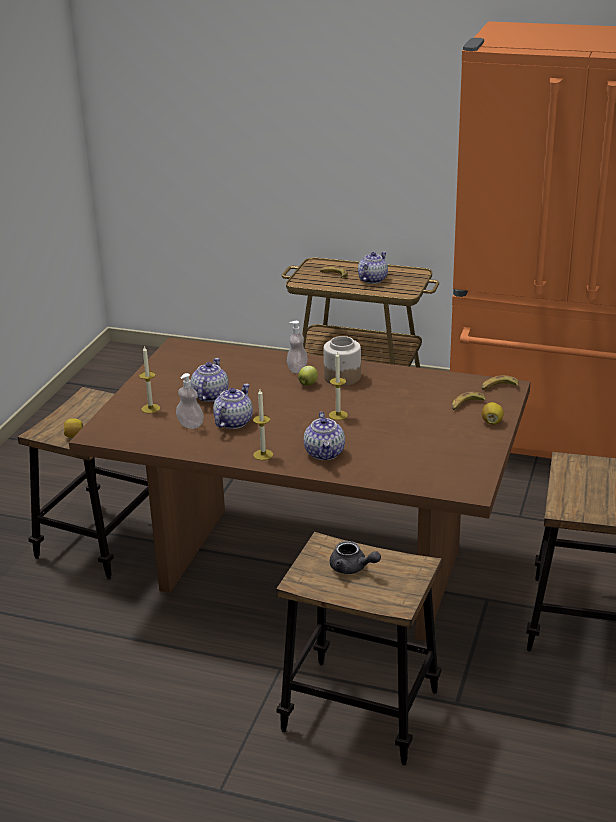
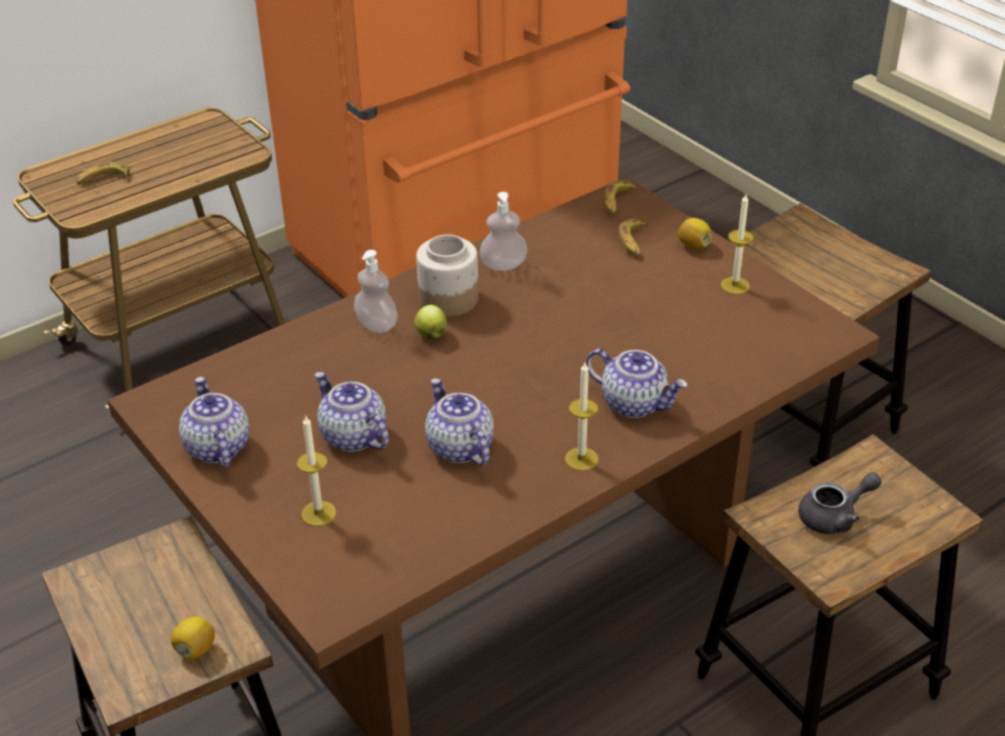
camera: 55 degrees left, 10 degrees up
soap dispenser [176,373,203,429] -> soap dispenser moved to [480,192,527,271]
candle [329,351,348,420] -> candle moved to [721,194,754,294]
teapot [358,252,388,284] -> teapot moved to [179,377,249,467]

